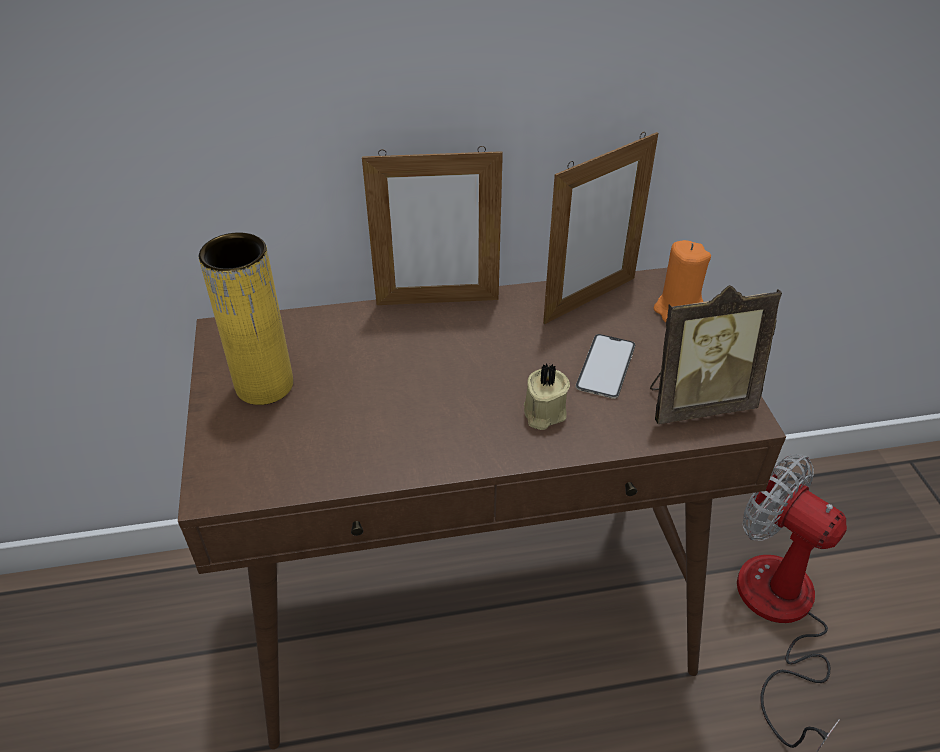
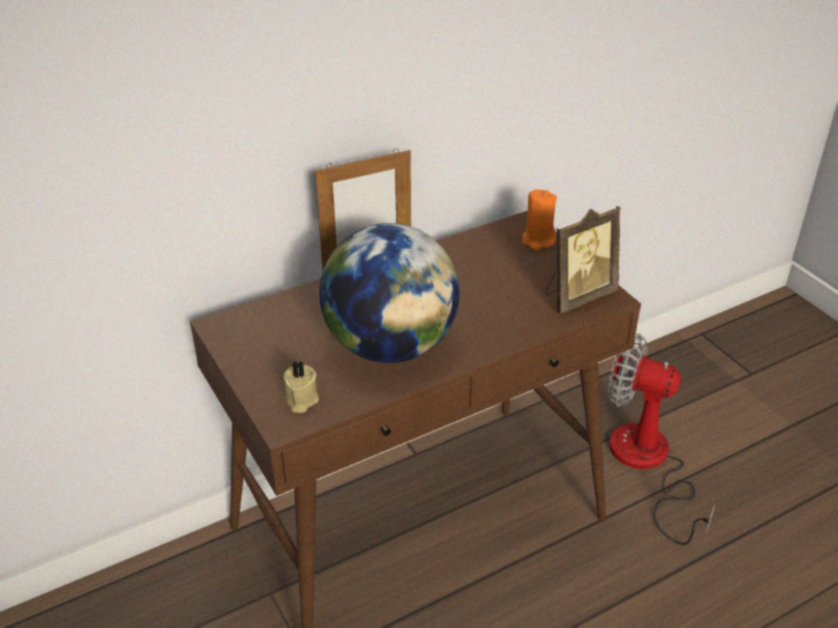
camera: 20 degrees left, 5 degrees down
yellow vase [199,232,293,405] -> none
beige candle [524,363,570,430] -> beige candle moved to [284,361,319,413]
picture frame [543,132,658,324] -> none
phone [576,334,635,399] -> none
none -> globe [319,223,460,363]

